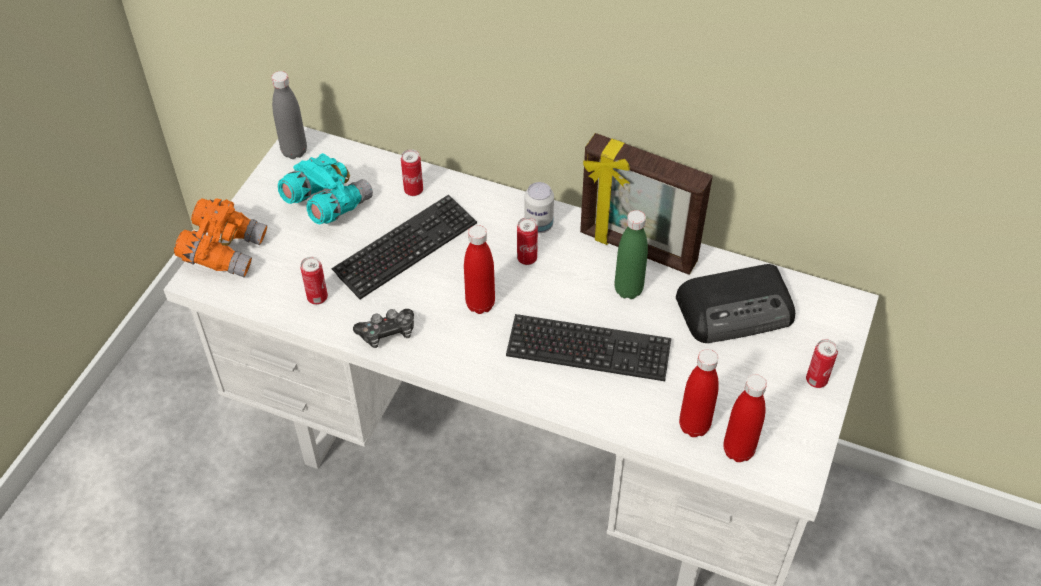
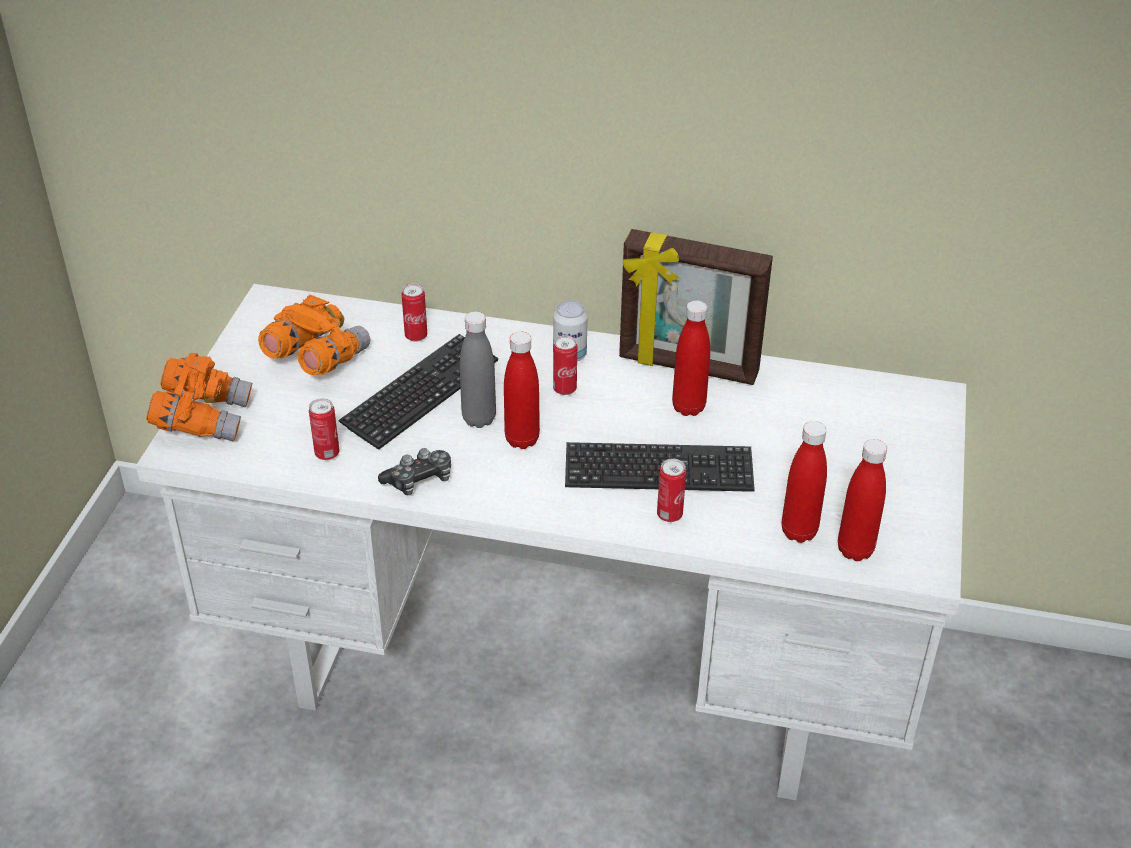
camera: 10 degrees left, 10 degrees down
grey bottle [271,71,307,159] -> grey bottle moved to [460,311,496,428]
turquoise binoculars [278,153,373,224] -> orange binoculars [258,294,370,375]
green bottle [615,210,648,299] -> red bottle [672,300,710,416]
radio [676,264,795,343] -> none
can [806,339,838,388] -> can moved to [657,458,686,522]

